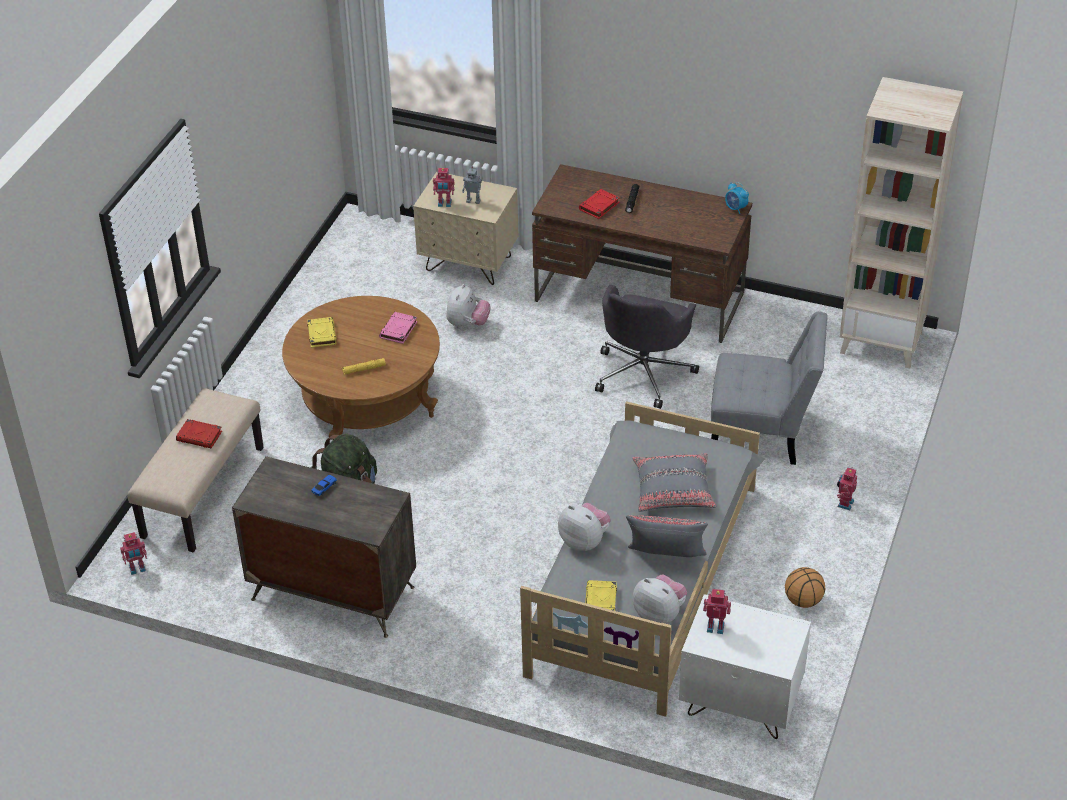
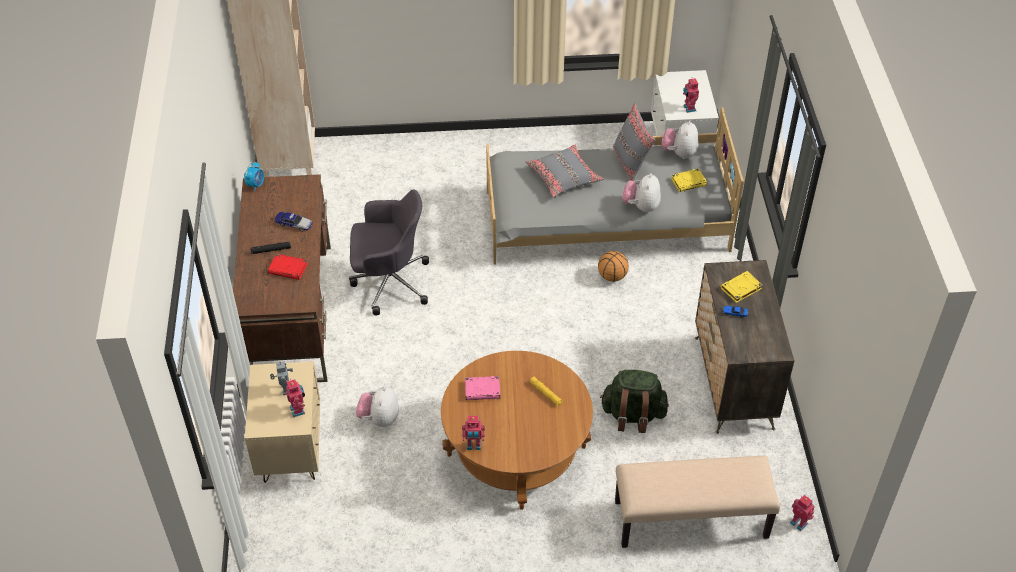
camera: 115 degrees left, 5 degrees up
red book [176,419,222,448] -> none
yellow book [307,317,337,348] -> yellow book moved to [721,271,762,303]
plush toy [446,284,490,328] -> plush toy turned 75 degrees counterclockwise [356,386,399,427]
grey chair [711,312,828,465] -> none
basketball [785,567,825,608] -> basketball moved to [598,251,629,282]
toy robot [837,467,857,510] -> toy robot moved to [462,416,485,450]
none -> toy car [274,212,313,231]

